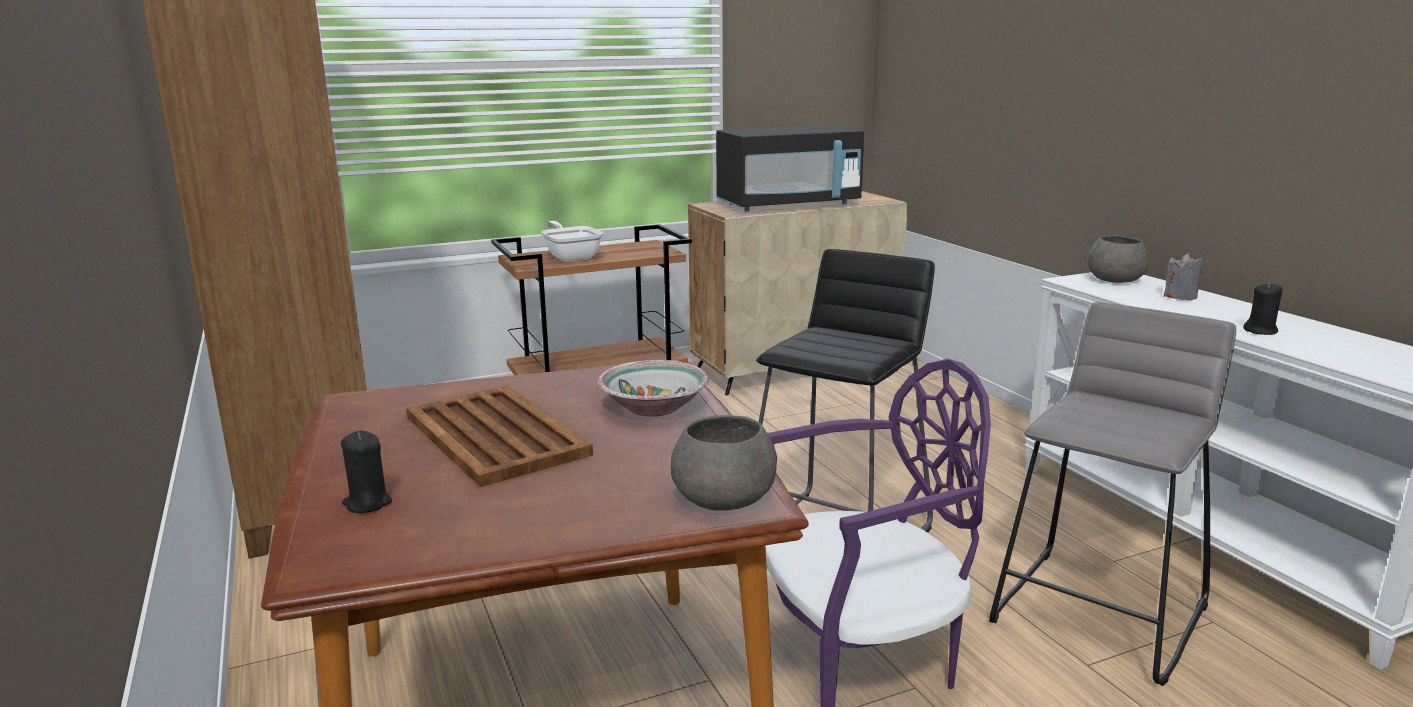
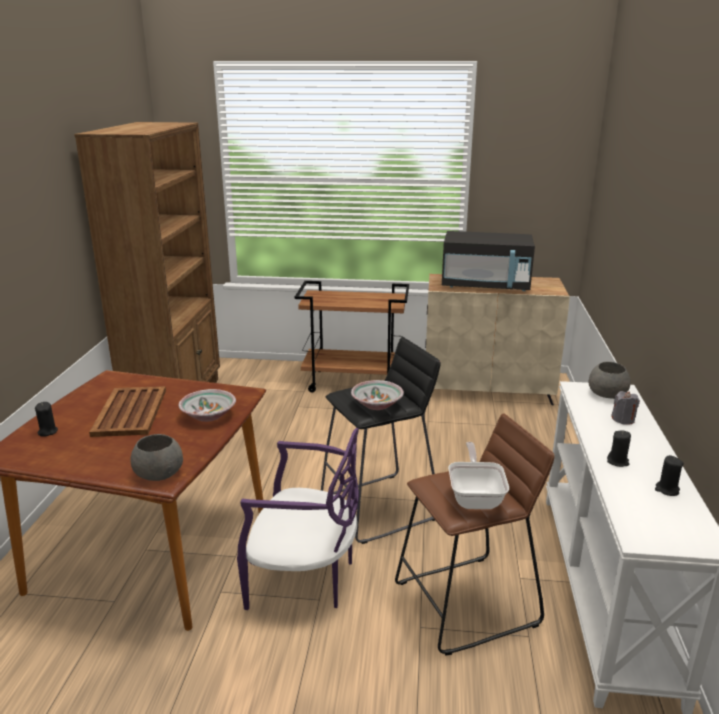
camera: 30 degrees right, 5 degrees up
frying pan [541,221,603,262] -> frying pan moved to [448,442,509,509]
grey stool [989,302,1236,686] -> brown stool [395,414,555,656]
none -> bowl [351,380,404,410]
none -> black candle [655,455,684,496]

